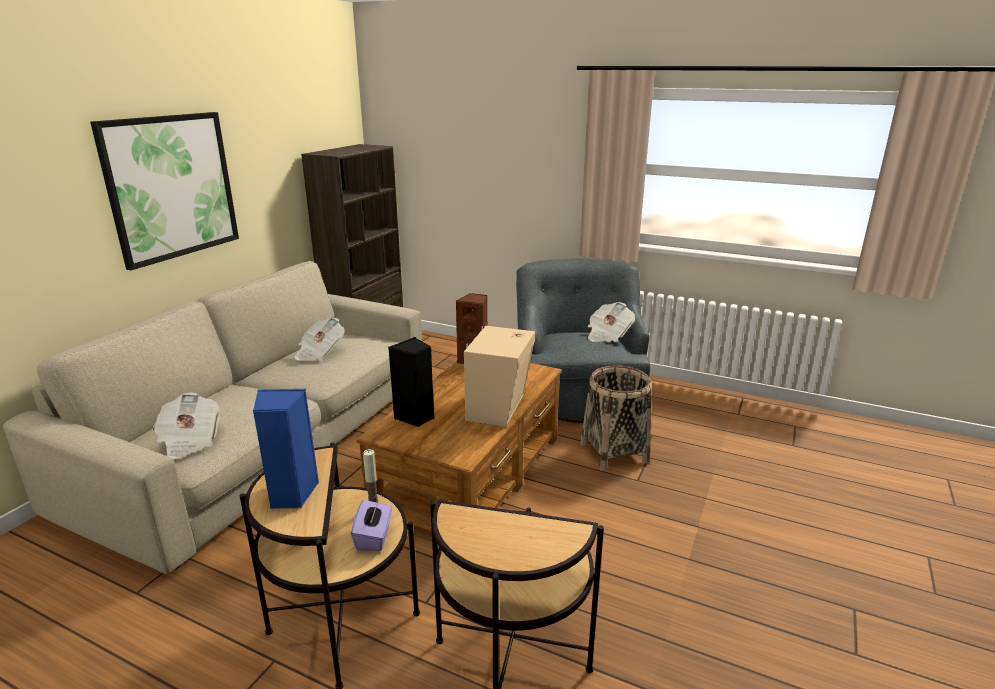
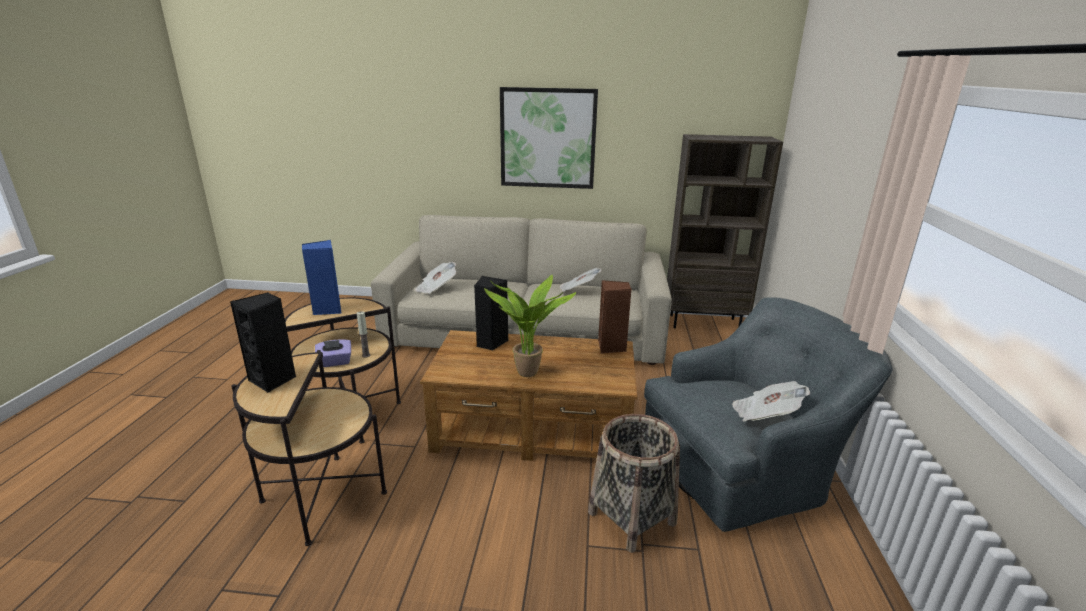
camera: 70 degrees right, 0 degrees up
beige speaker [464,326,535,427] -> potted plant [484,275,576,377]
none -> black speaker [230,293,296,393]

